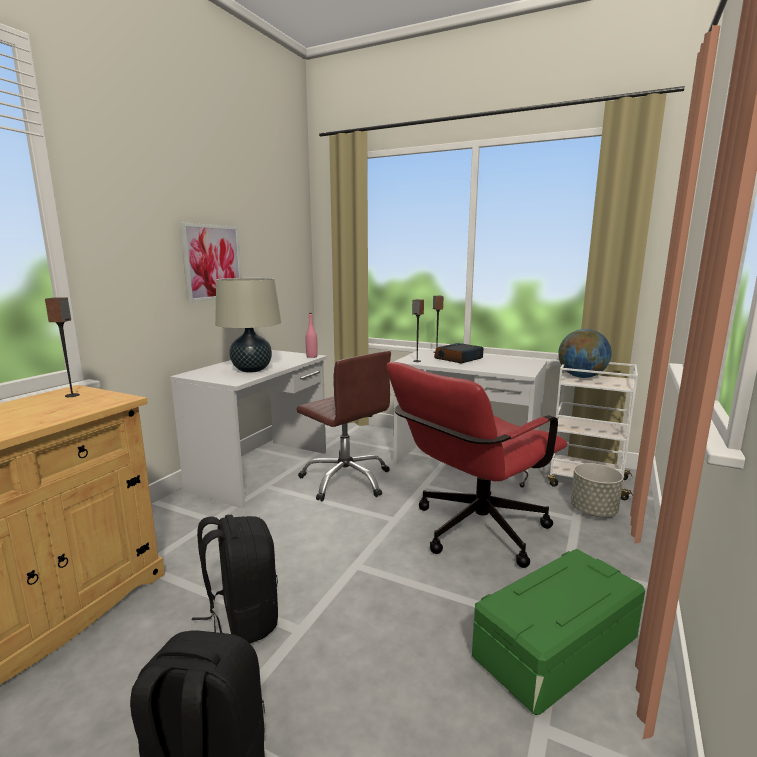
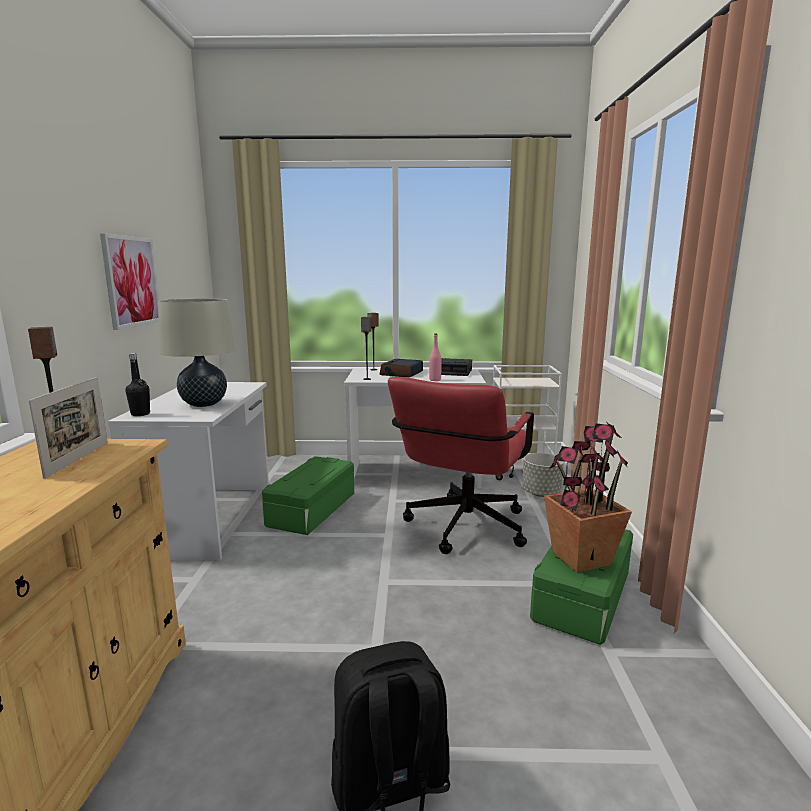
camera: 25 degrees left, 0 degrees up
black backpack [192,515,278,643] -> none
brown office chair [297,351,391,501] -> green storage box [262,456,354,535]
pink bottle [306,313,318,358] -> pink bottle moved to [429,333,442,381]
globe [558,329,611,378] -> none
none -> picture frame [29,377,108,479]
none -> black bottle [125,353,150,416]
none -> alarm clock [441,358,472,376]
none -> potted plant [544,423,632,572]

